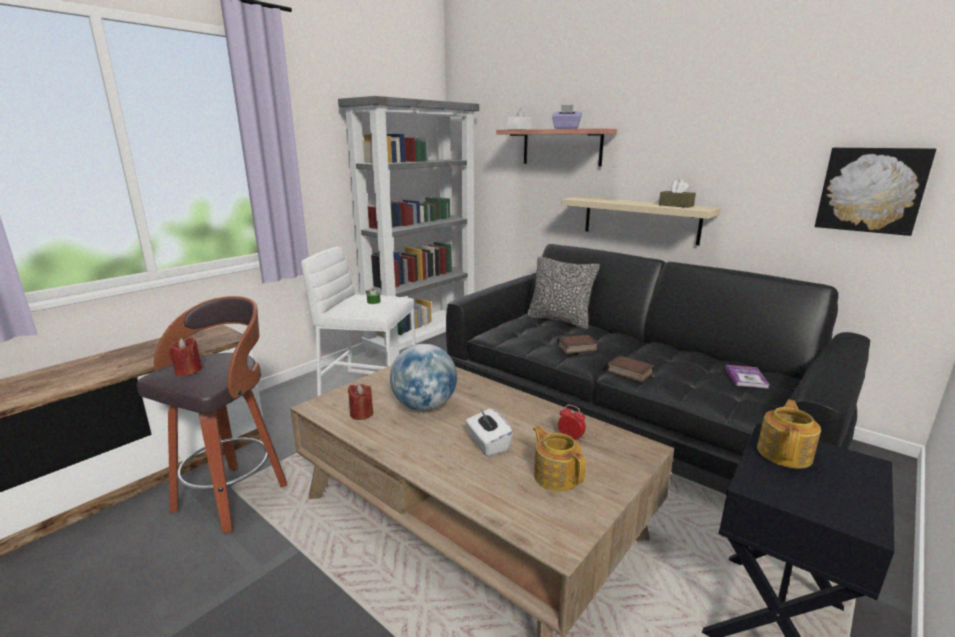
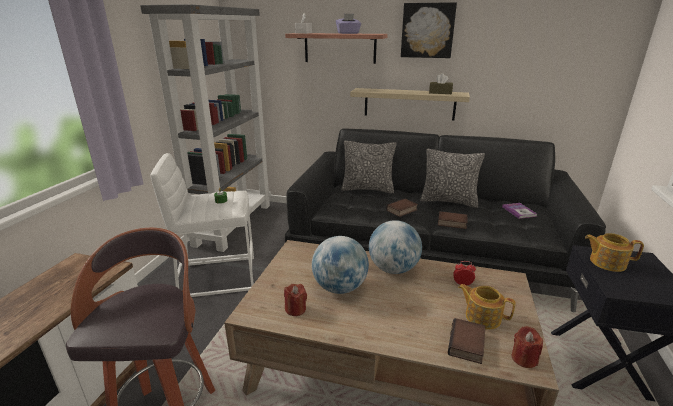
camera: 25 degrees left, 5 degrees up
red candle [169,338,203,376] -> red candle moved to [512,326,543,368]
white tissue box [466,408,513,456] -> none
teapot [757,400,821,469] -> teapot turned 75 degrees counterclockwise [585,233,644,272]
picture [815,148,936,236] -> picture moved to [401,2,457,58]
none -> globe [369,220,422,274]
none -> pillow [420,149,485,208]
none -> book [448,318,485,364]

